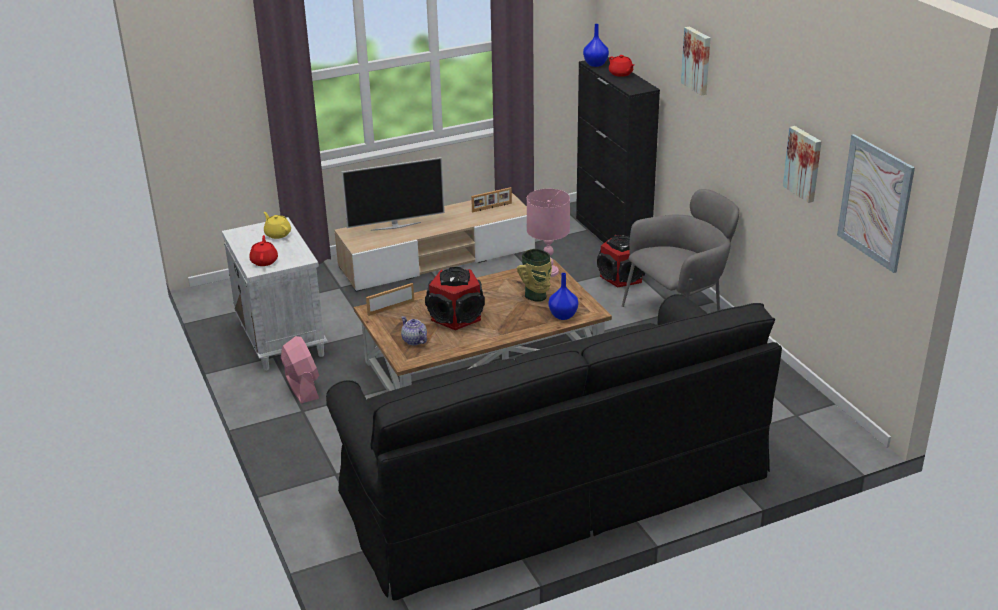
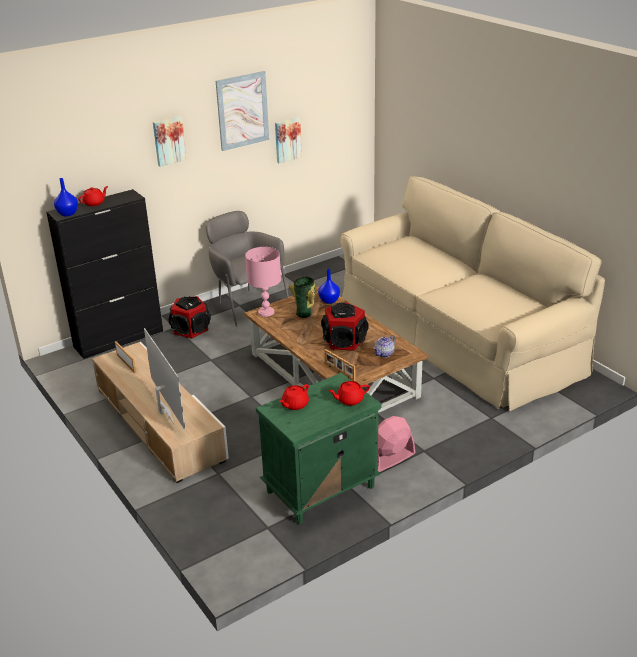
camera: 100 degrees left, 0 degrees up
white nightstand [222,217,328,371] -> green nightstand [256,373,382,524]
yellow teapot [264,212,291,239] -> red teapot [279,384,309,410]
black sofa [326,294,782,601] -> beige sofa [340,176,605,411]
picture [837,134,915,273] -> picture moved to [216,71,269,151]

